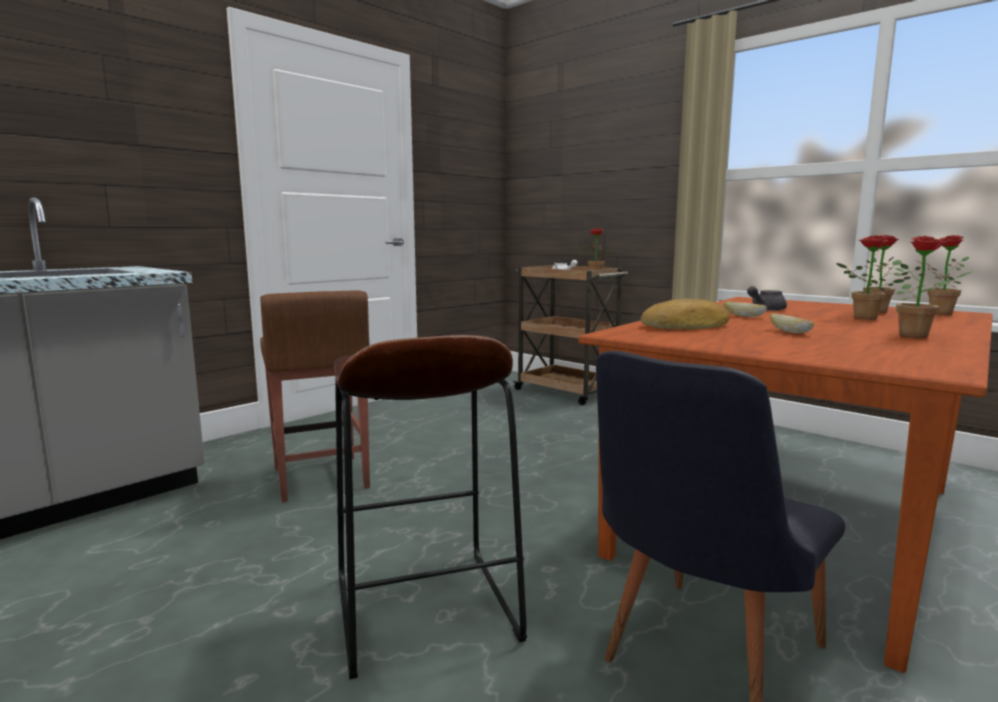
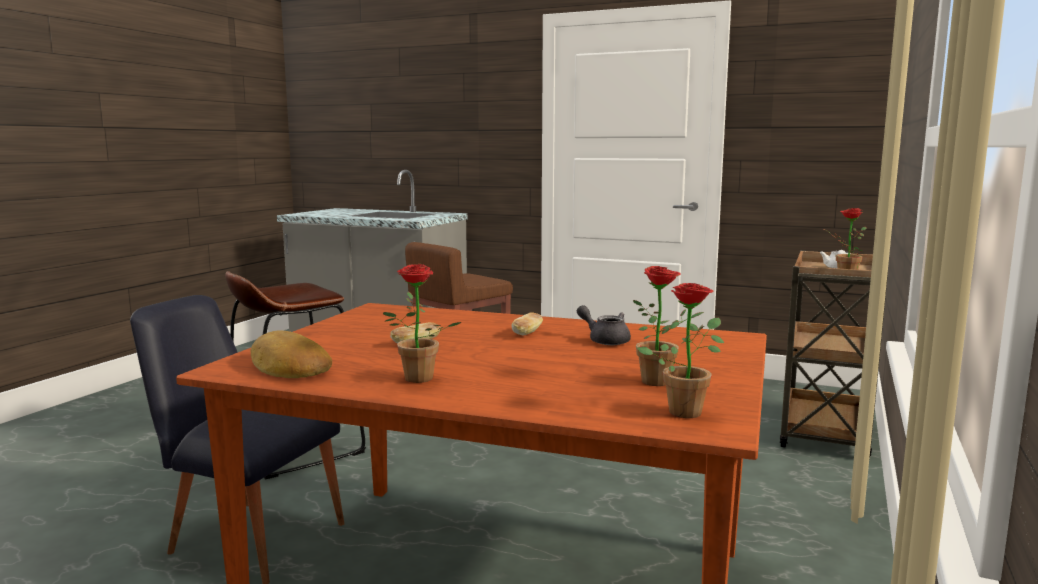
camera: 70 degrees right, 0 degrees up
bread [641,299,730,330] -> bread moved to [251,330,332,378]
potted plant [837,235,905,320] -> none

